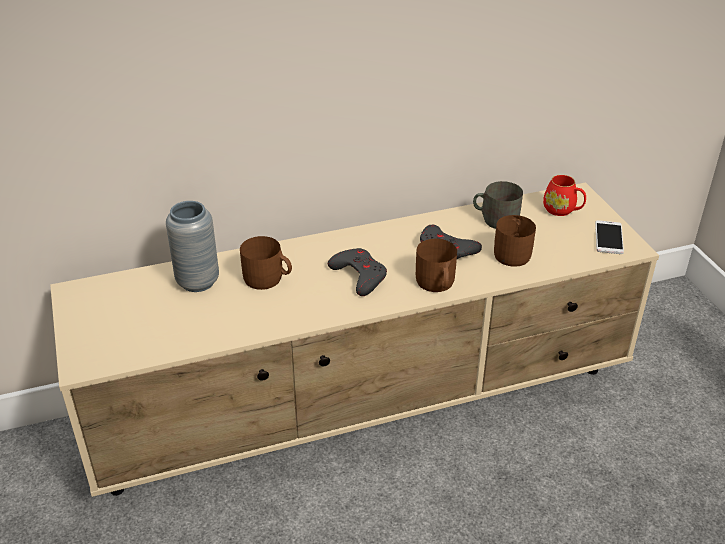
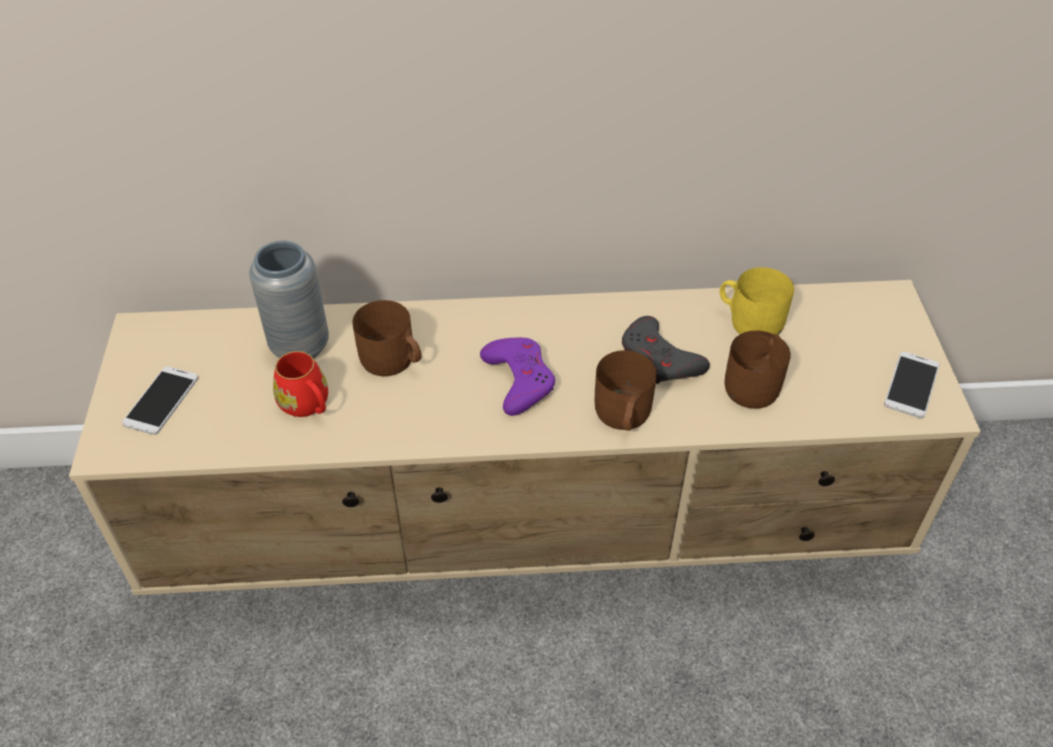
camera: 15 degrees right, 10 degrees up
grey game controller [328,248,387,296] -> purple game controller [480,338,555,416]
grey mug [473,181,523,229] -> yellow mug [720,267,794,335]
red mug [543,175,586,216] -> red mug moved to [273,351,328,417]
none -> phone [122,366,198,435]

